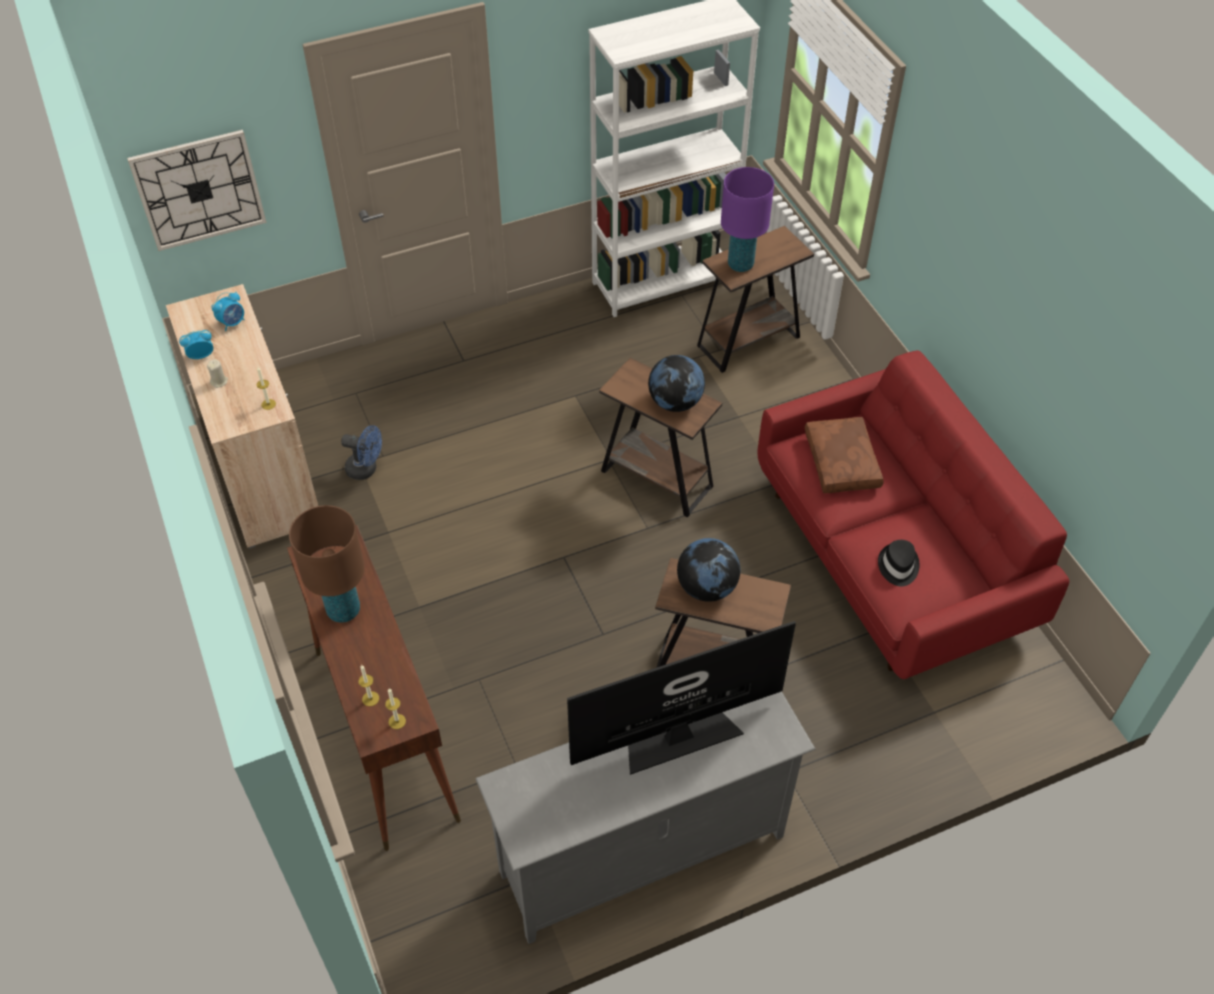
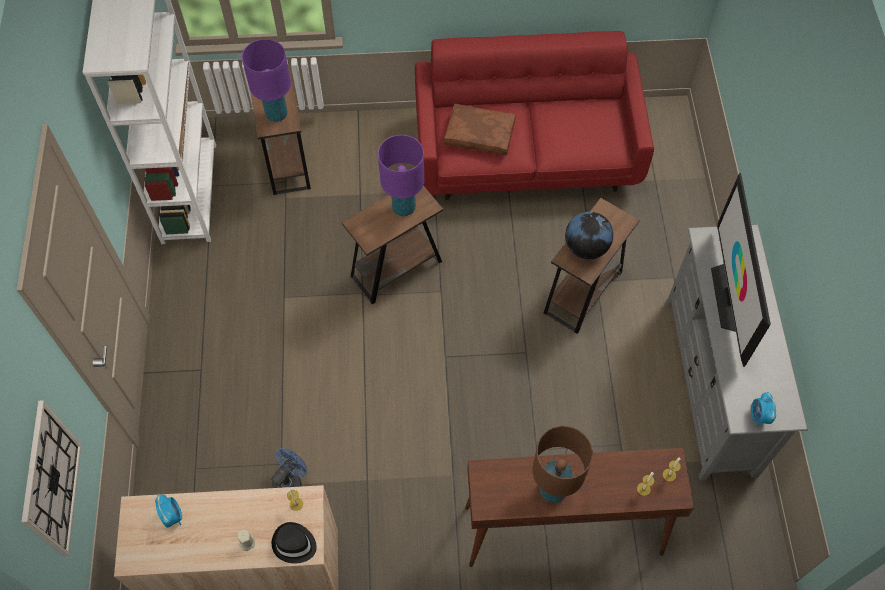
camera: 70 degrees left, 10 degrees up
alarm clock [179,330,213,359] -> alarm clock moved to [751,392,776,426]
globe [648,355,705,412] -> purple table lamp [378,135,424,216]
black hat [878,540,919,586] -> black hat moved to [272,522,317,563]

